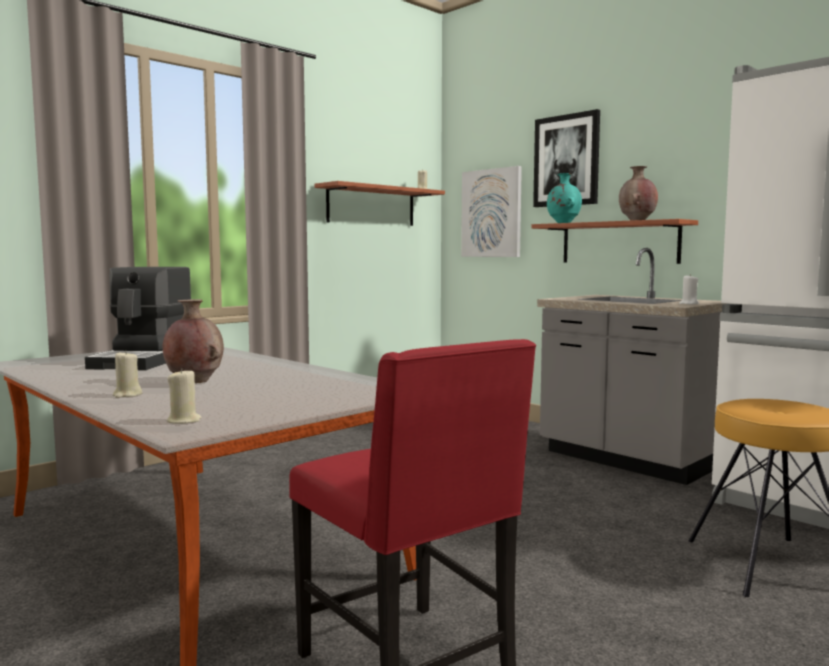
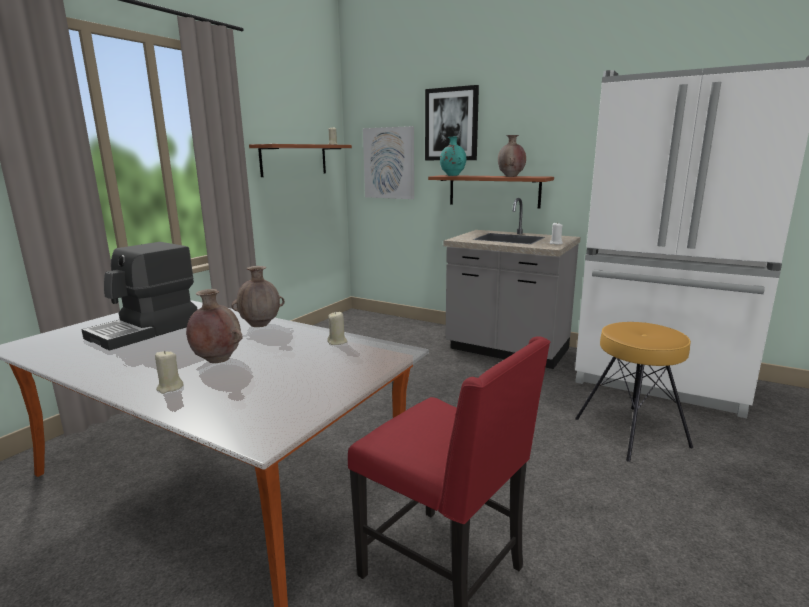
camera: 15 degrees left, 10 degrees up
coffee machine [85,267,191,370] -> coffee machine turned 45 degrees clockwise [82,242,197,351]
beige candle [166,368,201,424] -> beige candle moved to [327,312,348,345]
none -> brown vase [231,266,285,327]

